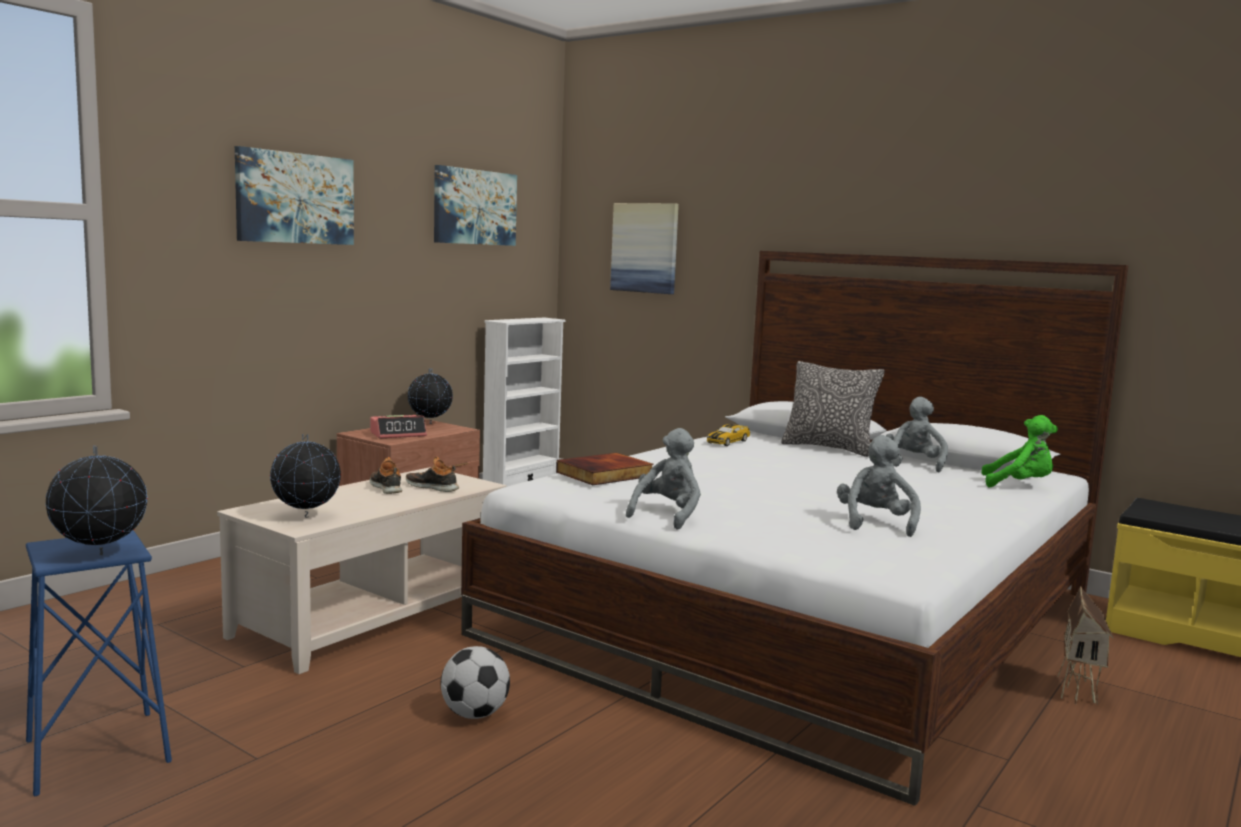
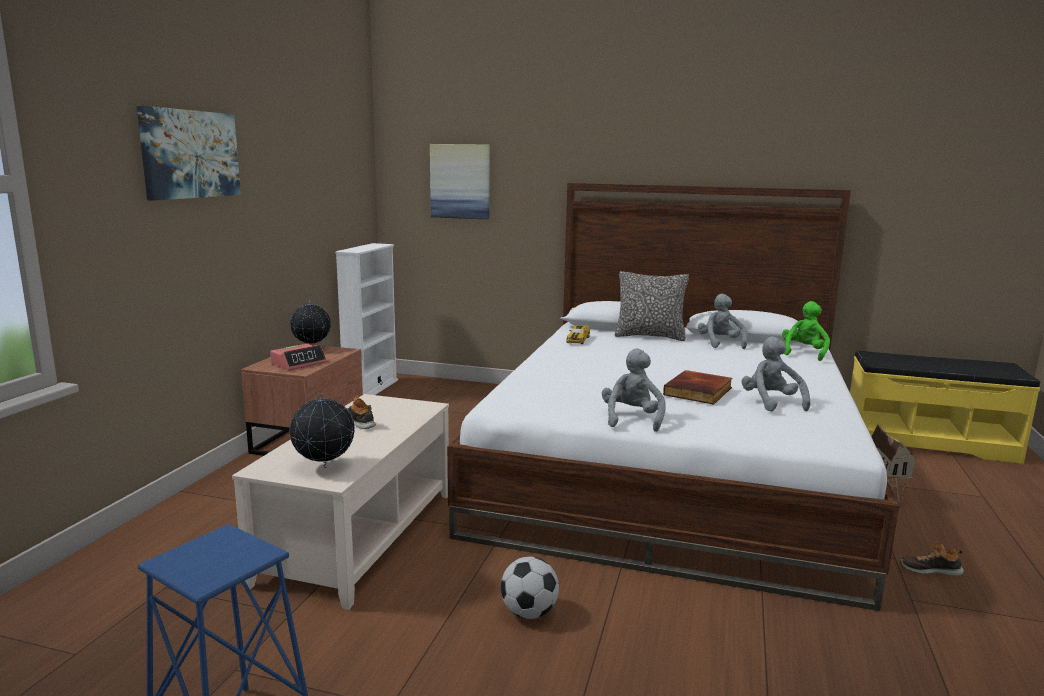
camera: 20 degrees left, 5 degrees up
globe [45,445,148,555] -> none
shoe [406,456,459,492] -> shoe moved to [899,542,964,576]
picture [434,165,517,246] -> none
book [556,453,654,485] -> book moved to [663,370,733,405]
green plush toy [981,415,1058,487] -> green plush toy turned 60 degrees counterclockwise [782,301,830,361]

